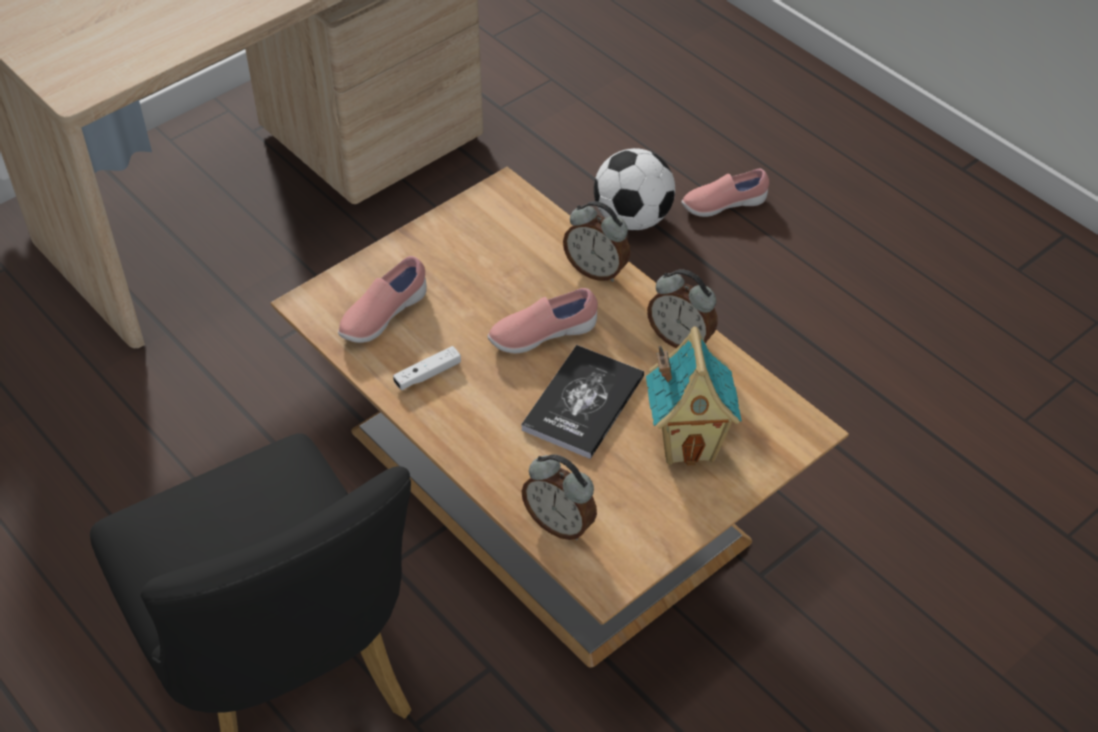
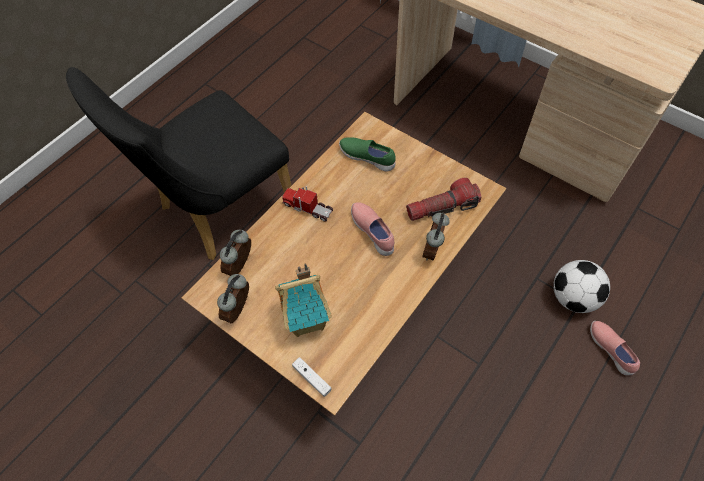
camera: 80 degrees right, 10 degrees up
pink shoe [338,256,427,343] -> green shoe [339,137,396,171]
white game controller [393,346,461,390] -> white game controller moved to [292,357,331,397]
book [521,345,644,459] -> none
alarm clock [647,269,718,348] -> alarm clock moved to [217,274,249,323]
none -> toy truck [282,186,333,221]
none -> flashlight [406,178,481,221]

